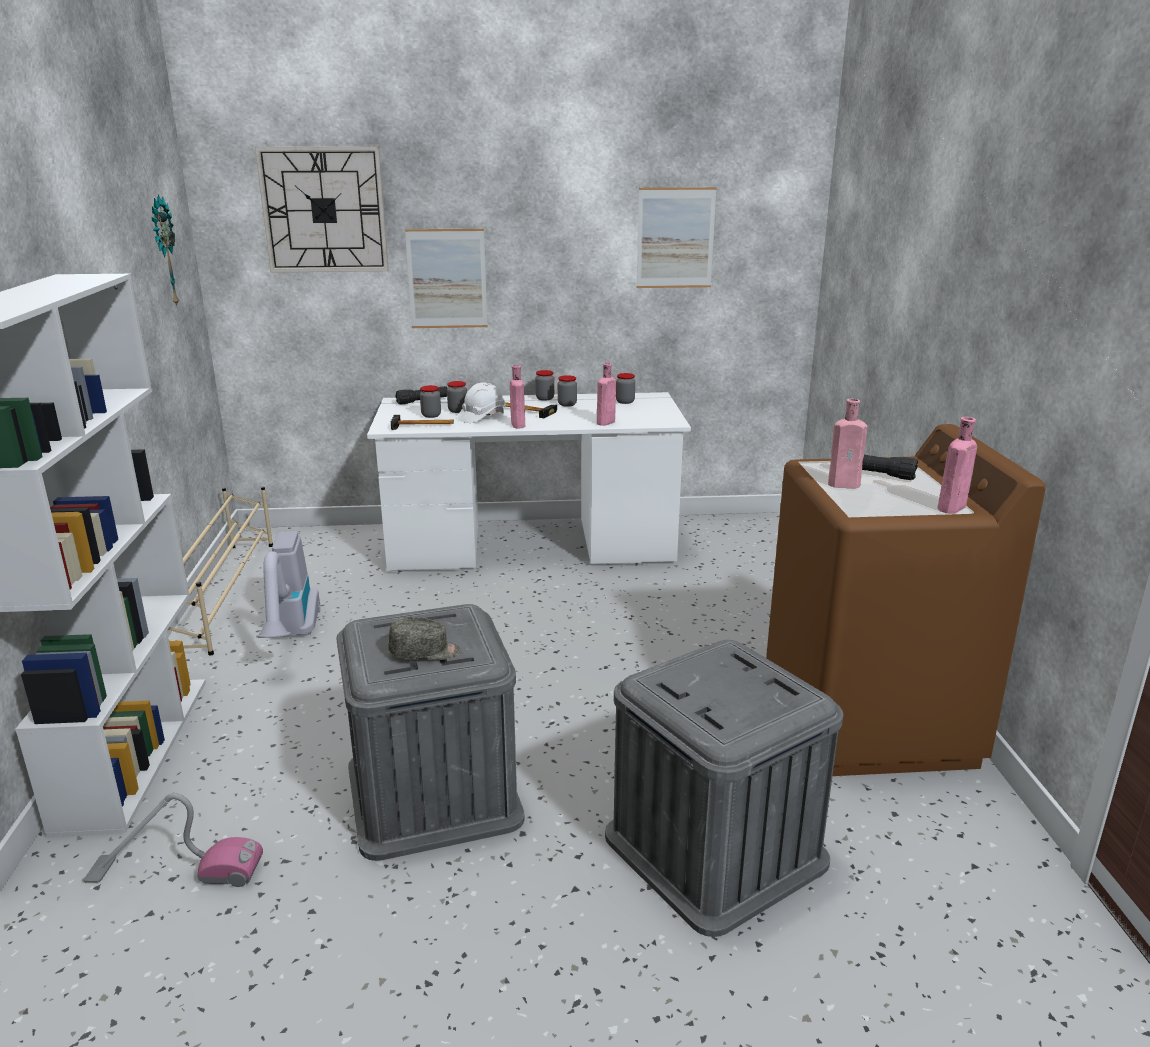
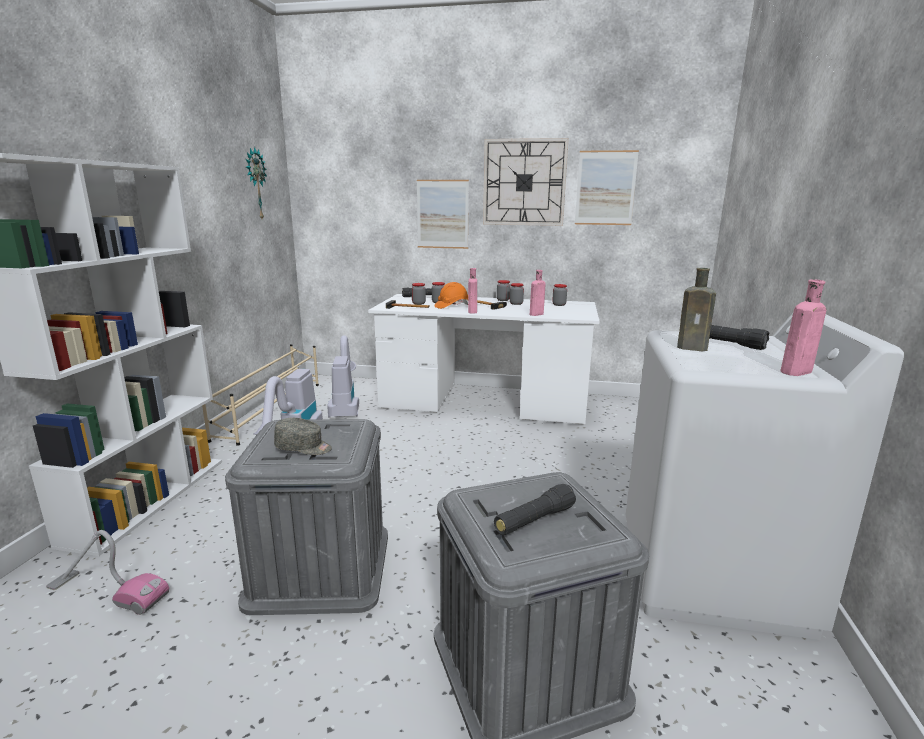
camera: 15 degrees right, 5 degrees down
wall clock [255,147,389,273] -> wall clock moved to [483,138,569,226]
white hard hat [458,382,506,423] -> orange hard hat [434,282,468,309]
brown washing machine [766,424,1045,776] -> white washing machine [626,313,904,640]
pink bottle [828,399,867,489] -> brown bottle [677,268,716,351]
none -> vacuum cleaner [327,335,359,418]
none -> black flashlight [494,484,576,535]

